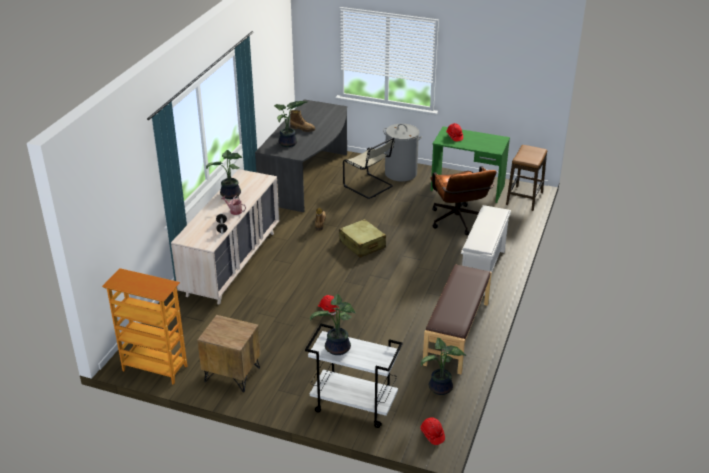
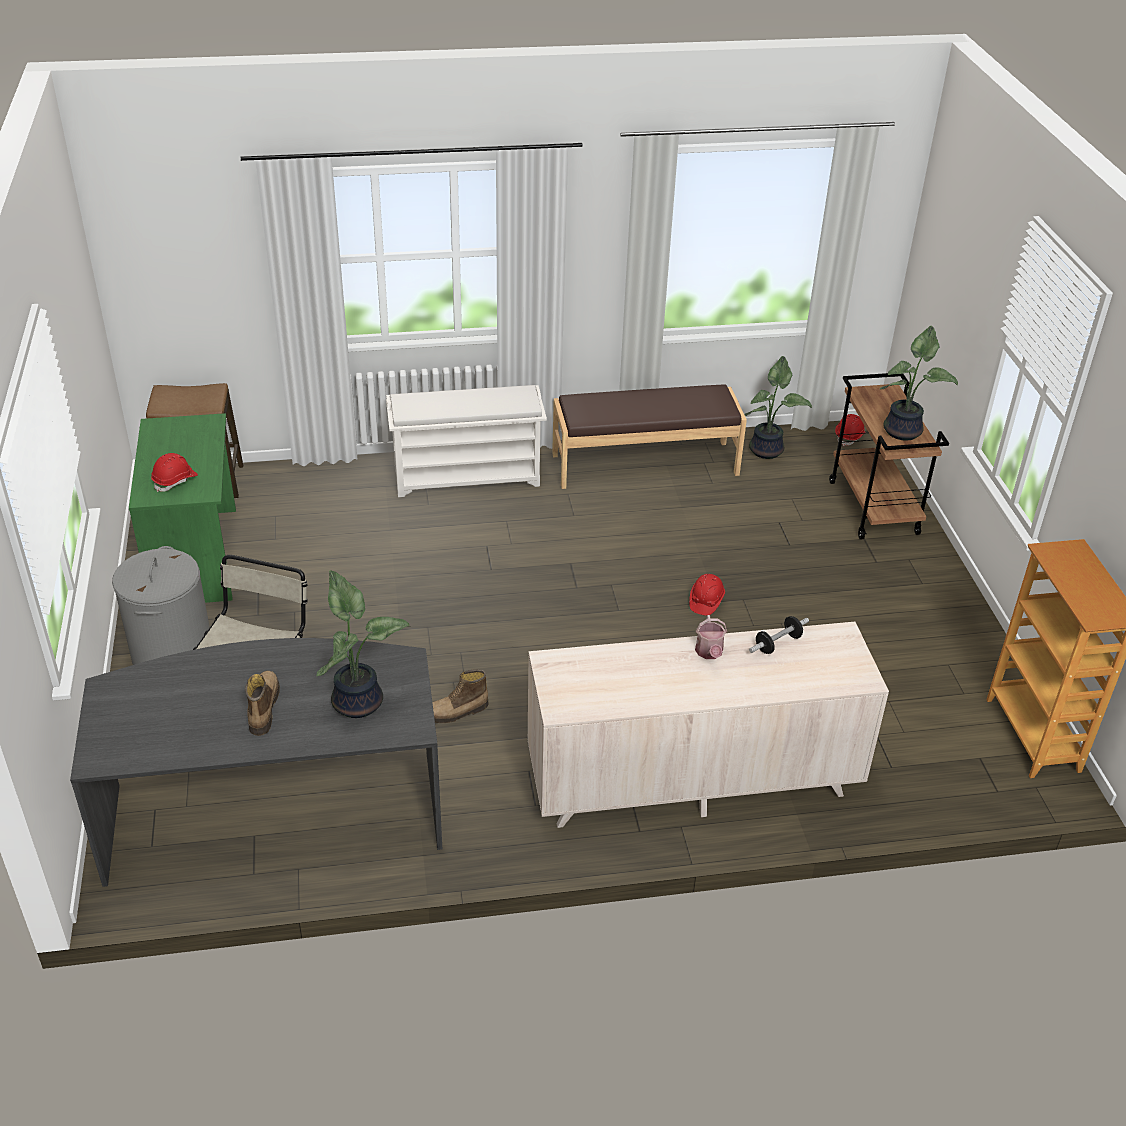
camera: 120 degrees left, 5 degrees up
brown nightstand [197,315,261,392] -> none
potted plant [206,150,242,199] -> none
white cart [305,324,403,428] -> brown cart [829,373,949,539]
beige suitcase [339,219,386,257] -> none
brown office chair [431,166,497,235] -> none

